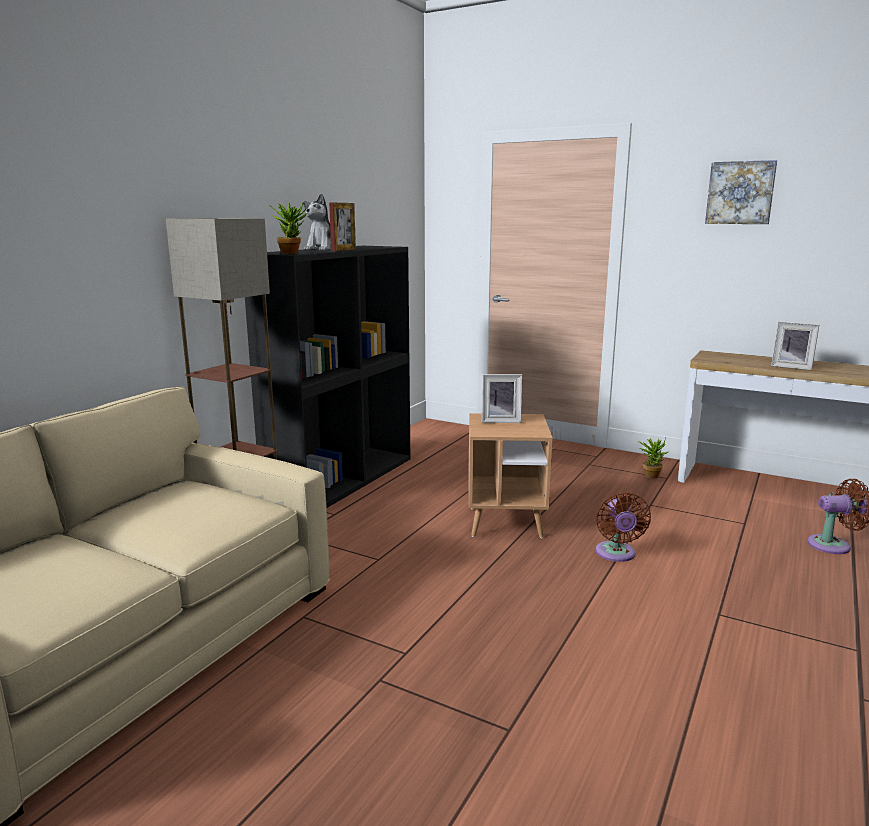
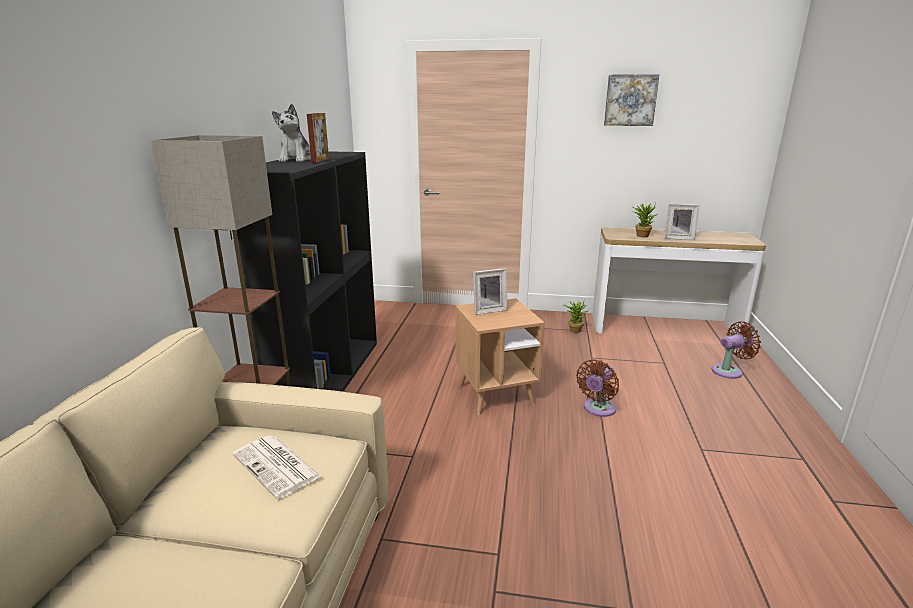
camera: 20 degrees left, 5 degrees up
potted plant [269,202,307,254] -> potted plant moved to [632,203,658,238]
brown fan [596,492,651,562] -> brown fan turned 60 degrees clockwise [576,359,619,417]
none -> newspaper [232,436,322,499]

